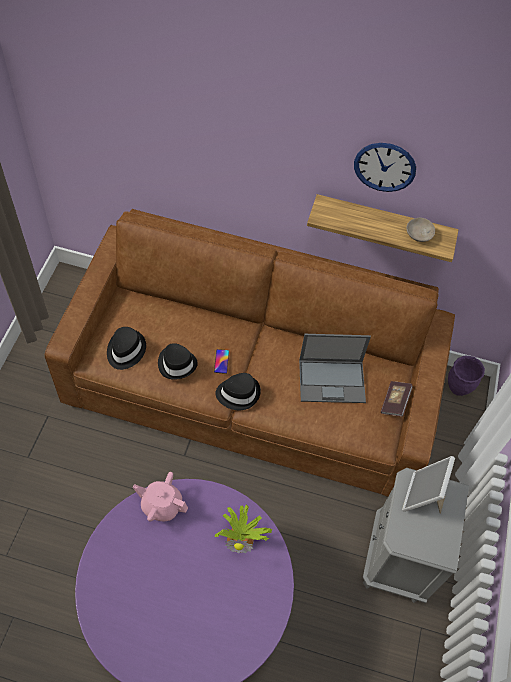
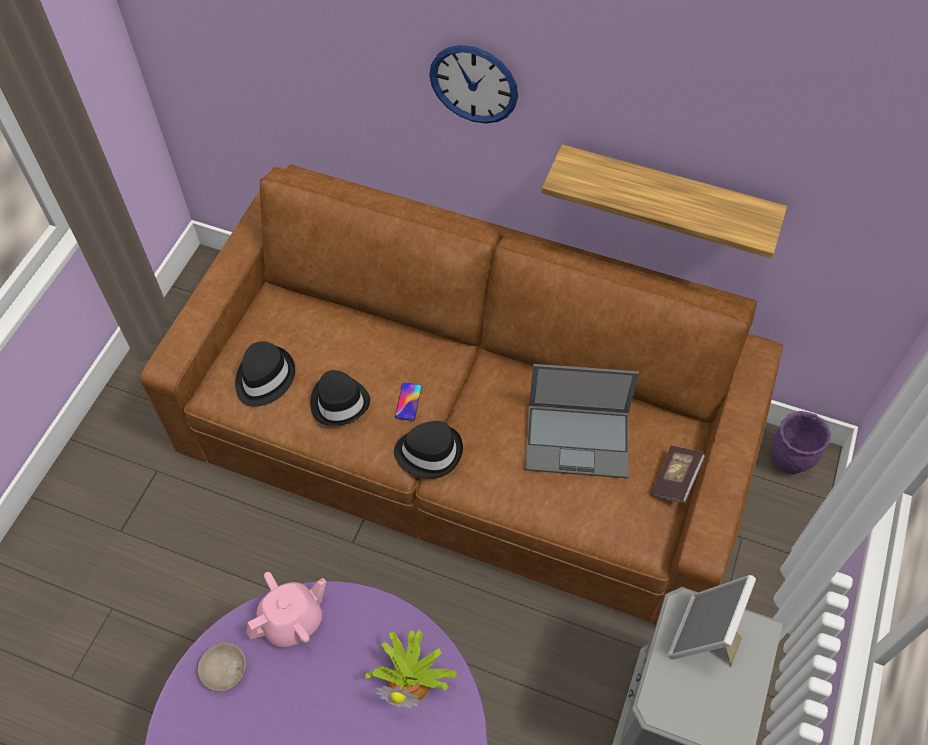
camera: 10 degrees right, 0 degrees up
pink teapot [133,472,188,521] -> pink teapot turned 120 degrees clockwise [247,572,326,647]
wall clock [354,143,416,192] -> wall clock moved to [429,45,518,124]
beige bowl [407,218,435,242] -> beige bowl moved to [198,643,246,691]

